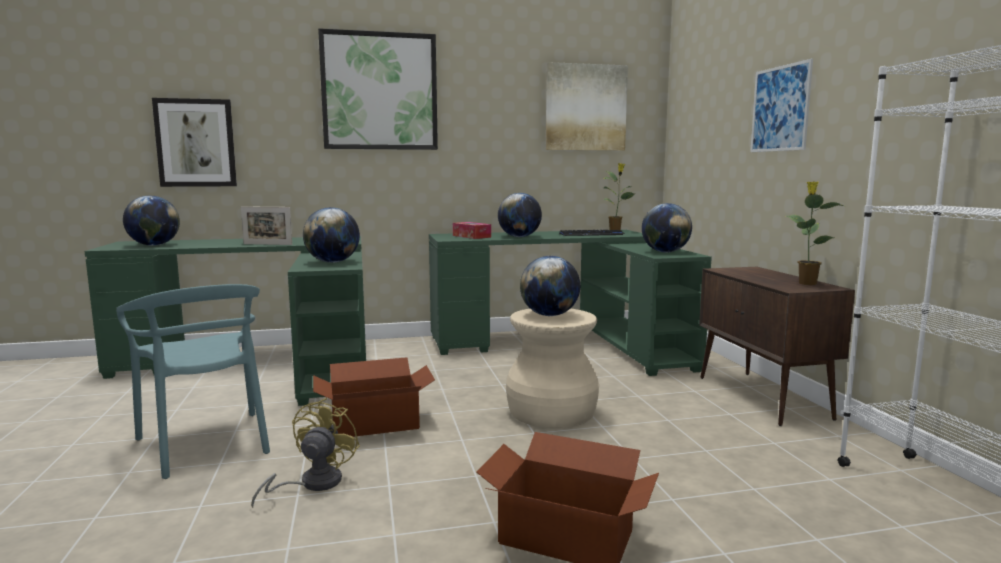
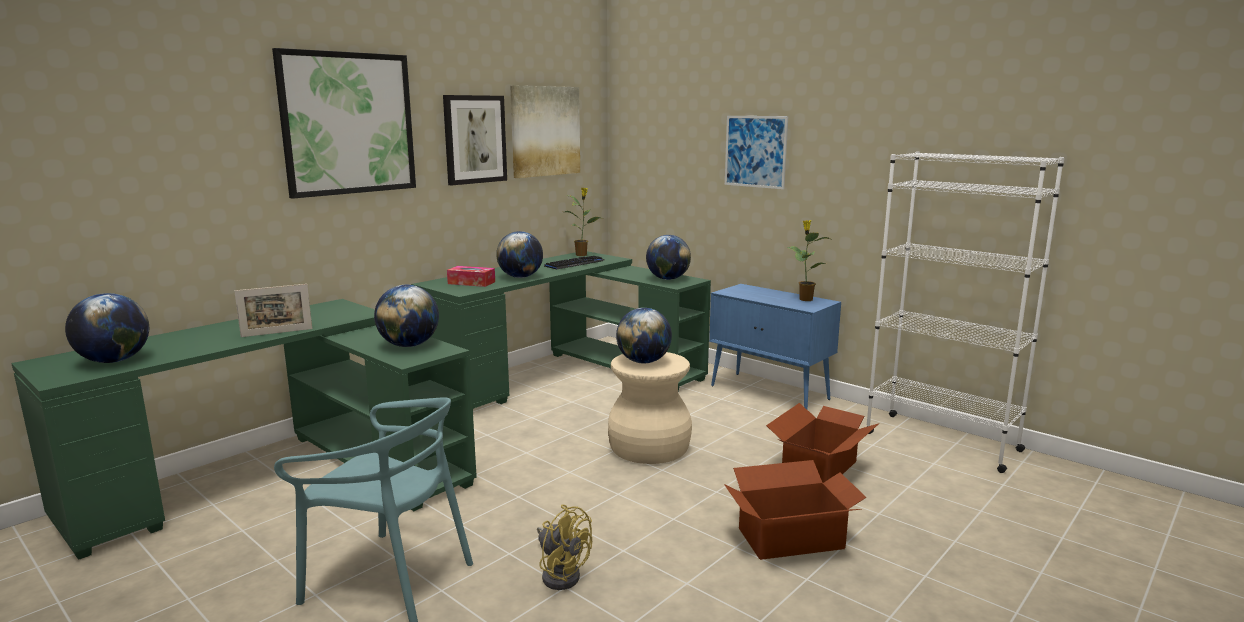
camera: 35 degrees left, 5 degrees up
picture [152,98,237,187] -> picture moved to [443,95,507,186]
yellow fan [251,398,360,508] -> yellow fan turned 150 degrees clockwise [537,504,592,590]
cardboard box [313,357,435,437] -> cardboard box moved to [766,403,879,483]
brown cabinet [699,267,855,426] -> blue cabinet [709,284,841,410]

